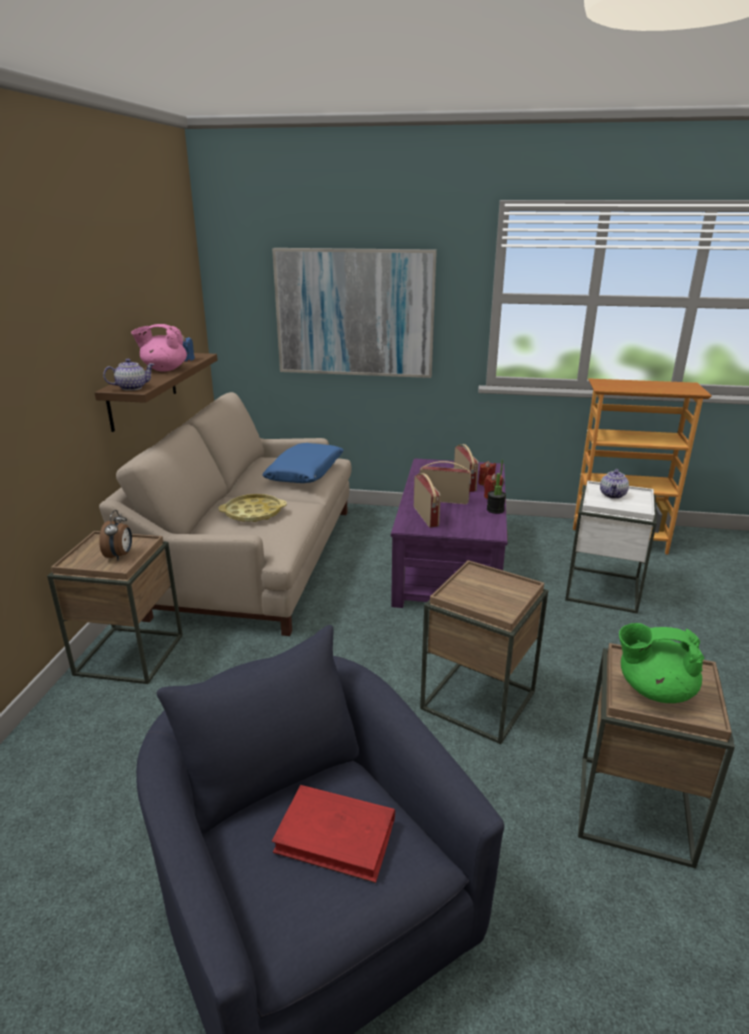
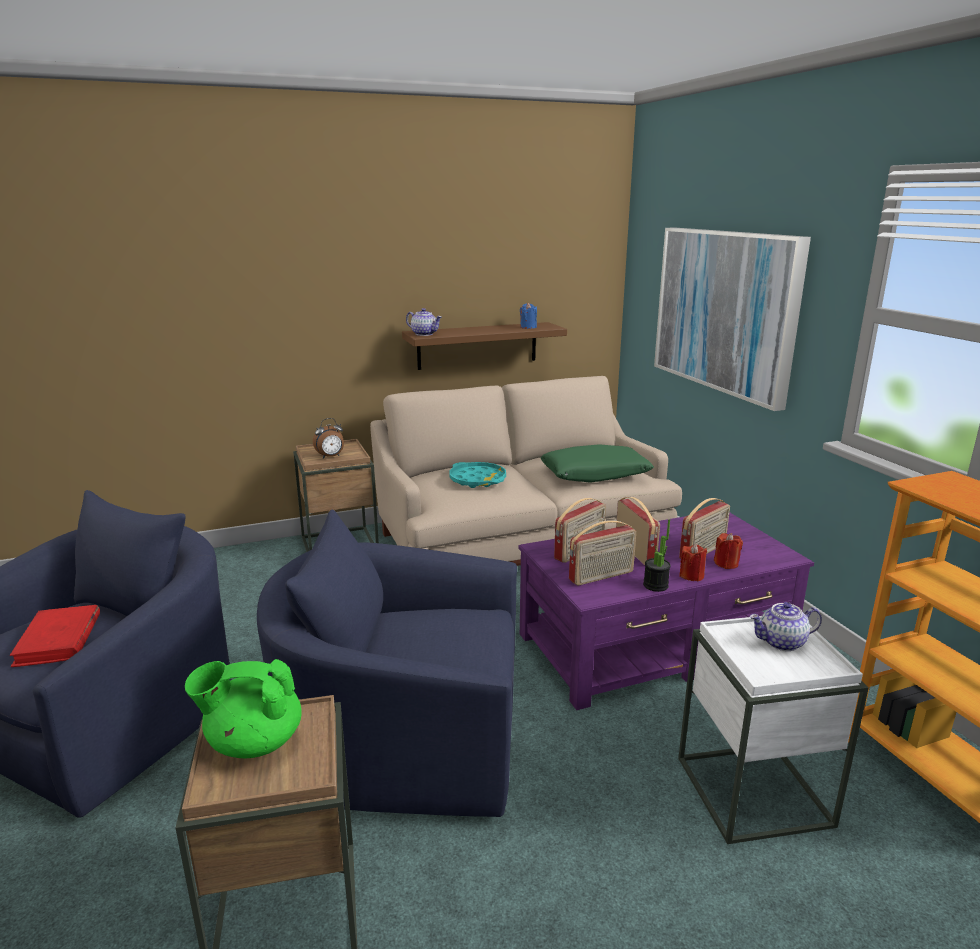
camera: 60 degrees right, 5 degrees down
pink teapot [131,324,187,372] -> none
yellow tray [219,494,287,522] -> turquoise tray [449,462,506,488]
blue pillow [262,443,344,483] -> green pillow [540,444,654,482]
brown side table [420,560,549,744] -> blue armchair [257,510,517,817]
green teapot [619,623,704,703] -> green teapot turned 75 degrees counterclockwise [185,659,302,758]
none -> radio [569,520,636,586]

